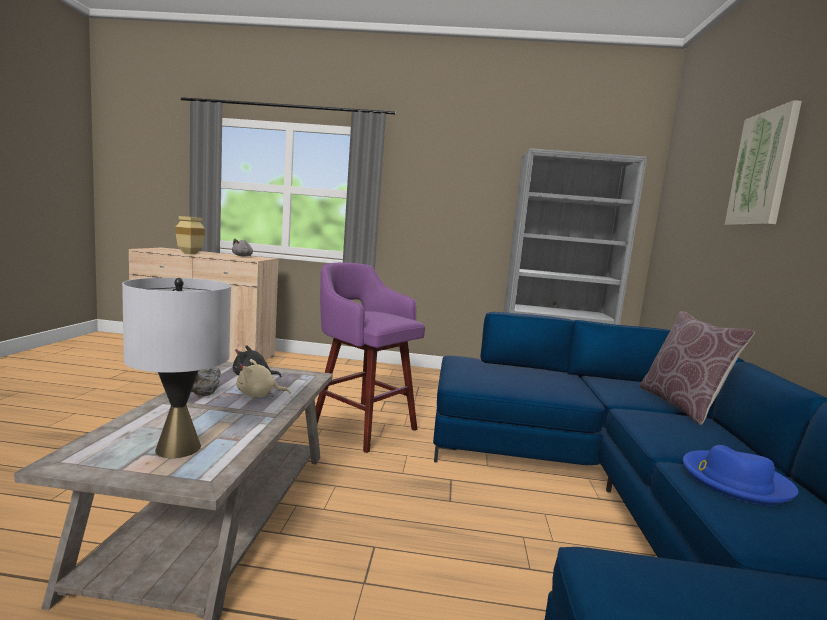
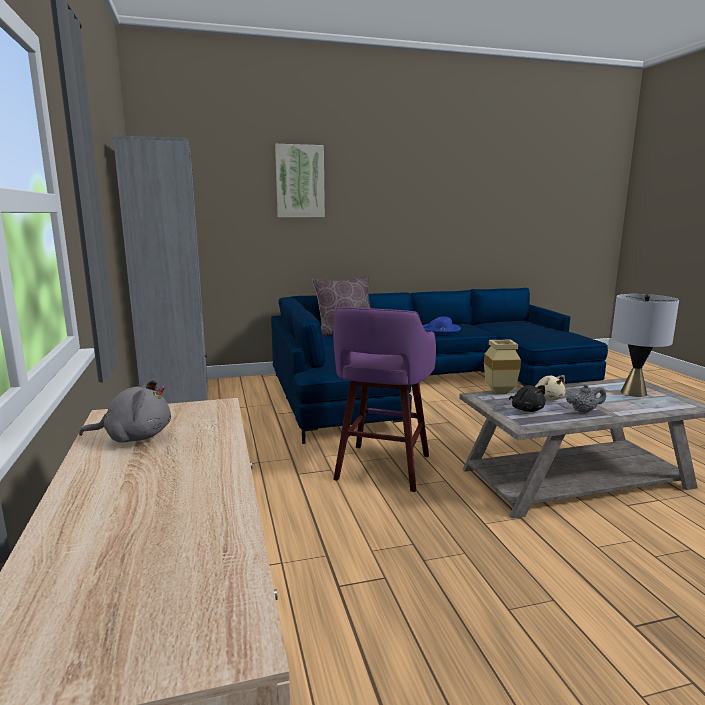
camera: 110 degrees left, 5 degrees up
beige vase [176,216,205,254] -> beige vase moved to [484,340,521,394]

